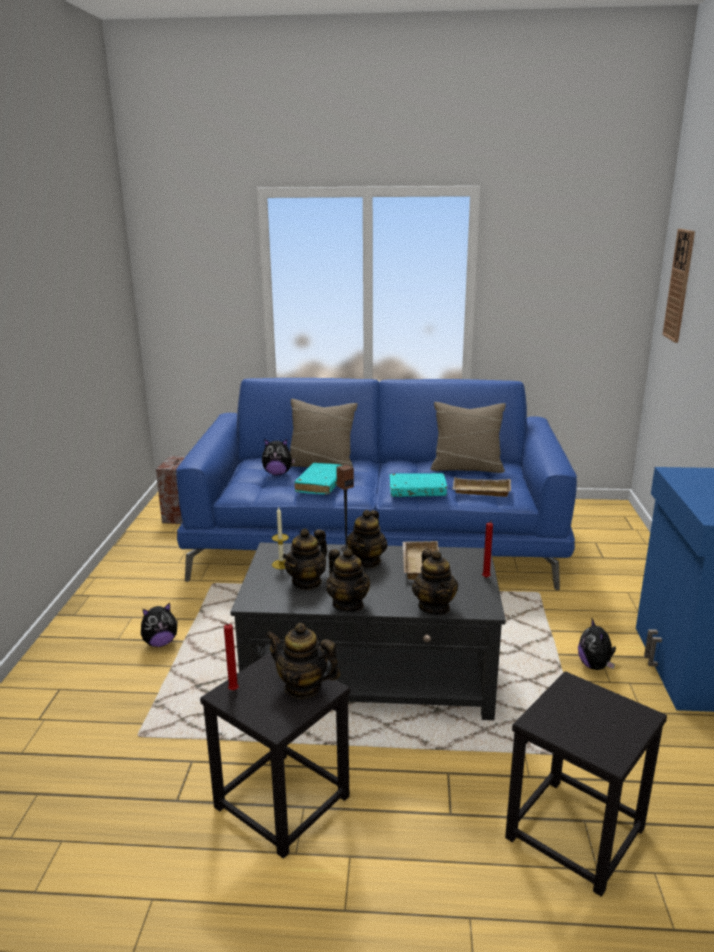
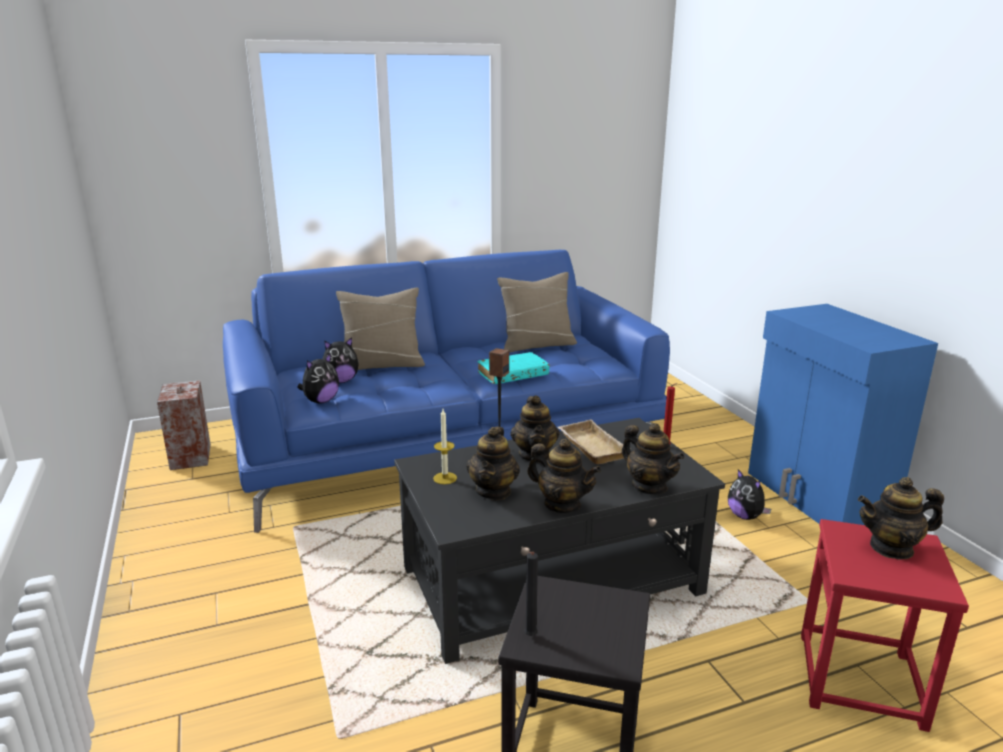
camera: 25 degrees left, 0 degrees up
plush toy [141,603,178,647] -> plush toy moved to [297,353,339,403]
red candle [221,622,239,691] -> black candle [524,552,538,636]
teapot [266,623,341,699] -> teapot moved to [858,477,944,560]
turquoise book [294,463,342,495] -> none
beige tray [453,477,511,497] -> none
black stool [505,671,667,897] -> red stool [801,519,969,732]
wall clock [663,229,695,343] -> none

